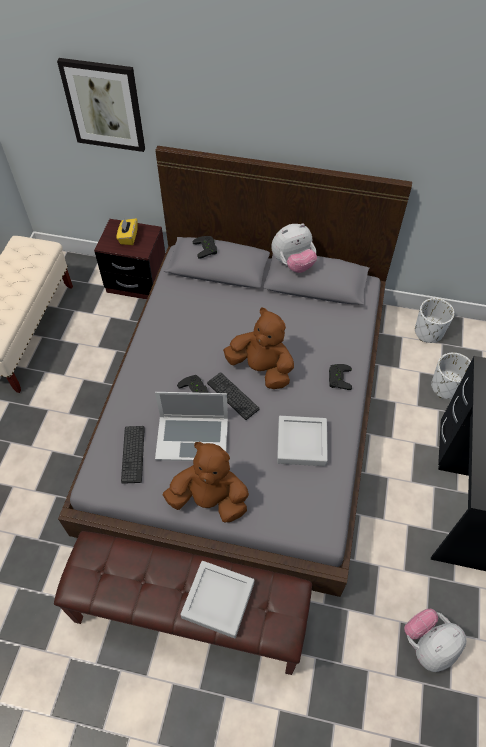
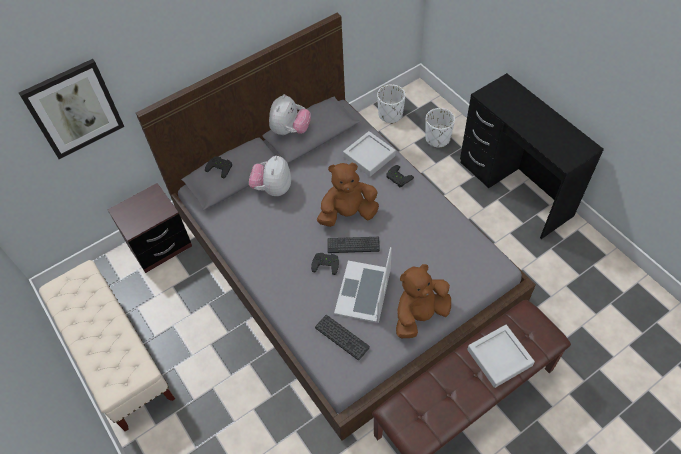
camera: 45 degrees left, 0 degrees up
yellow tissue box [117,218,138,245] -> none
laptop [155,392,228,461] -> laptop turned 150 degrees clockwise [334,247,392,323]
grey tray [277,416,328,466] -> grey tray moved to [343,131,396,177]
plush toy [404,609,466,672] -> plush toy moved to [249,155,291,196]

